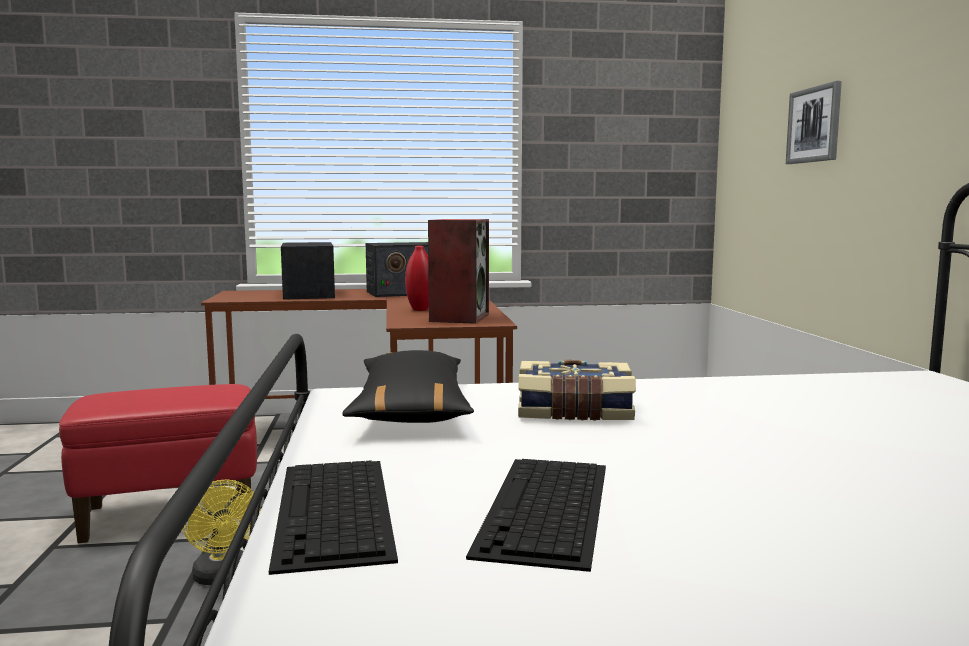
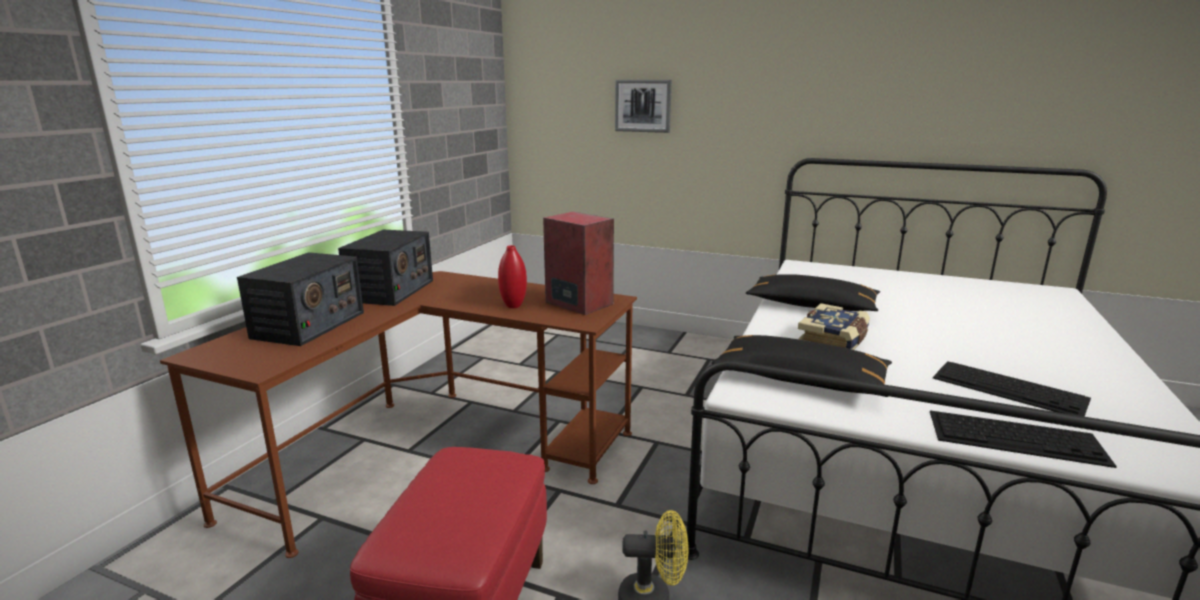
camera: 60 degrees left, 10 degrees up
radio [281,242,335,300] -> radio turned 90 degrees counterclockwise [237,252,364,346]
none -> black pillow [746,274,880,311]

